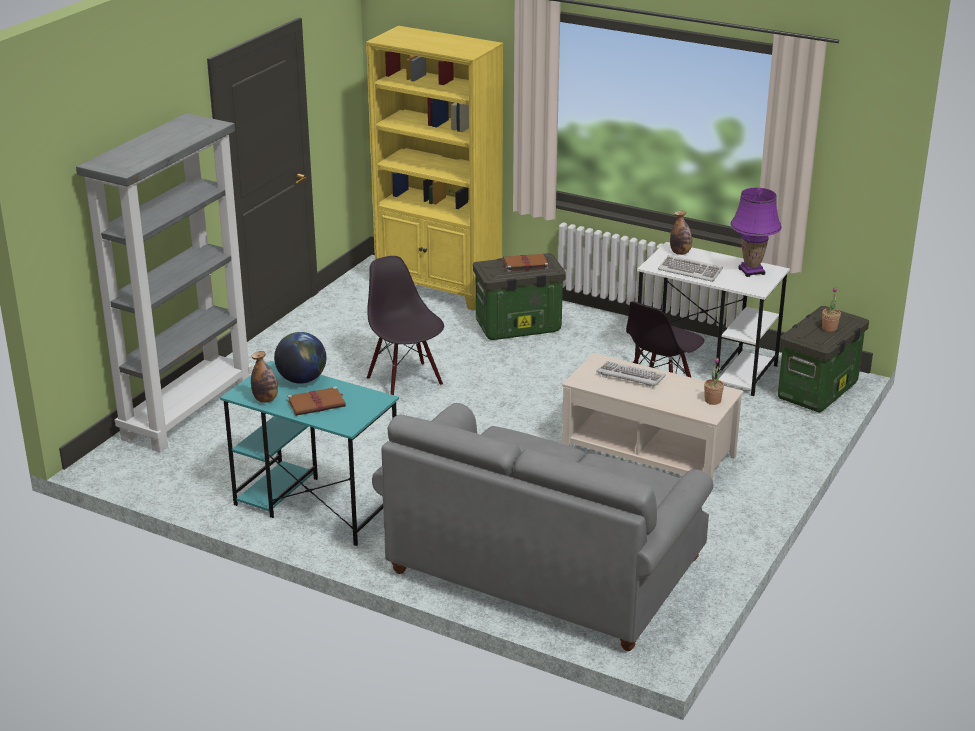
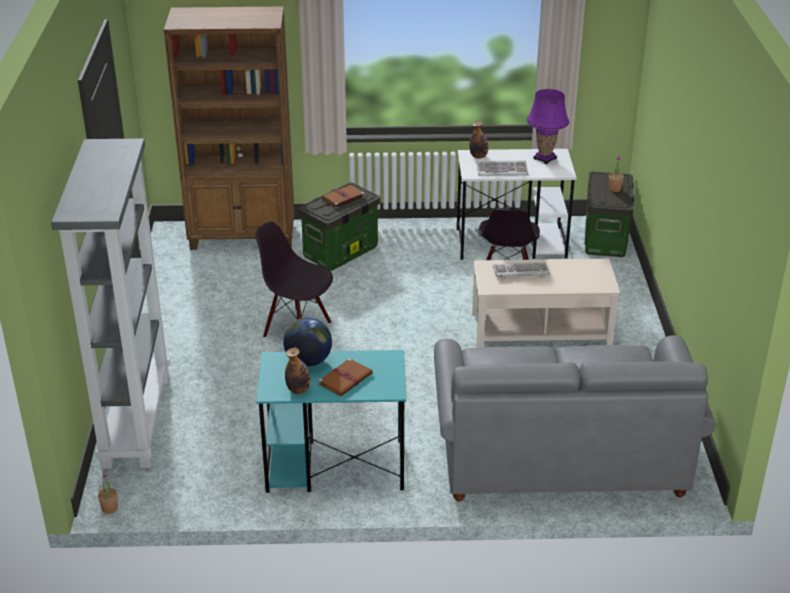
camera: 30 degrees left, 5 degrees up
yellow bookcase [366,26,503,310] -> brown bookcase [164,7,294,250]
potted plant [704,357,724,405] -> potted plant moved to [98,472,118,514]

